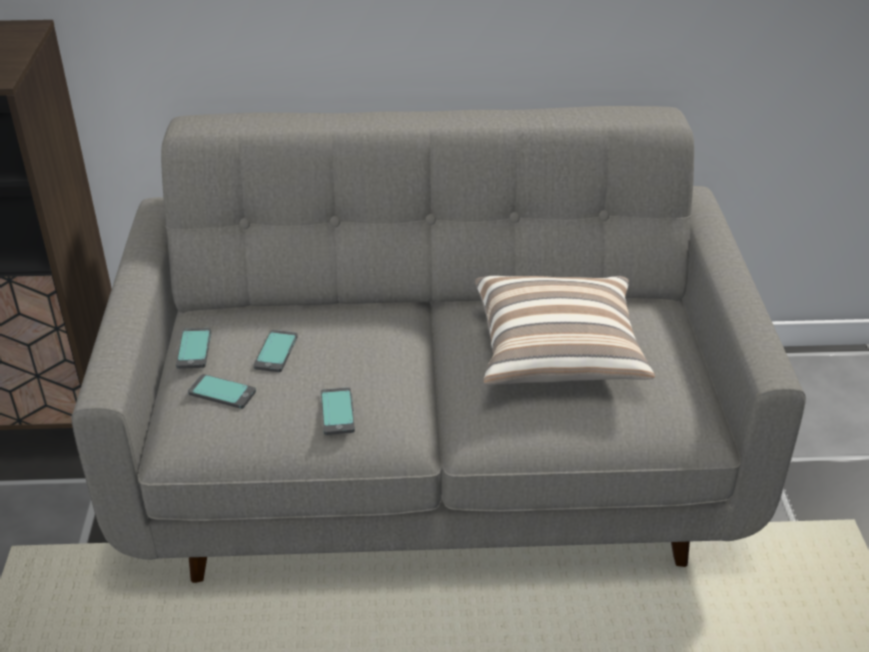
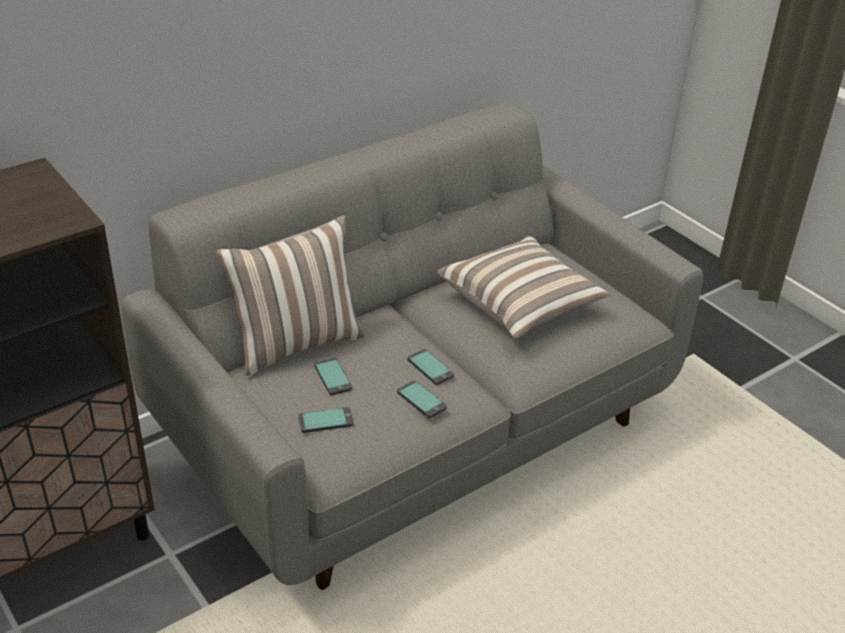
camera: 35 degrees left, 0 degrees up
phone [176,328,211,369] -> phone moved to [407,349,454,385]
none -> pillow [216,216,365,376]

